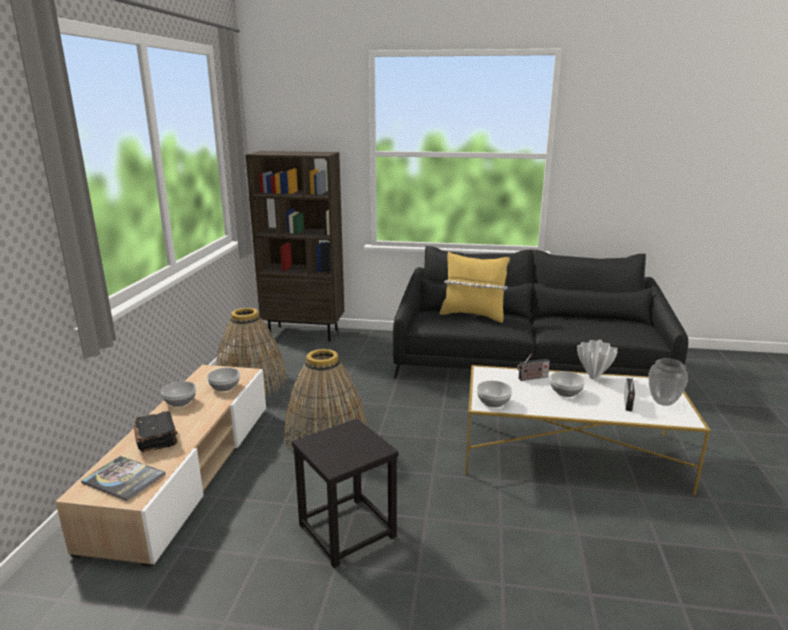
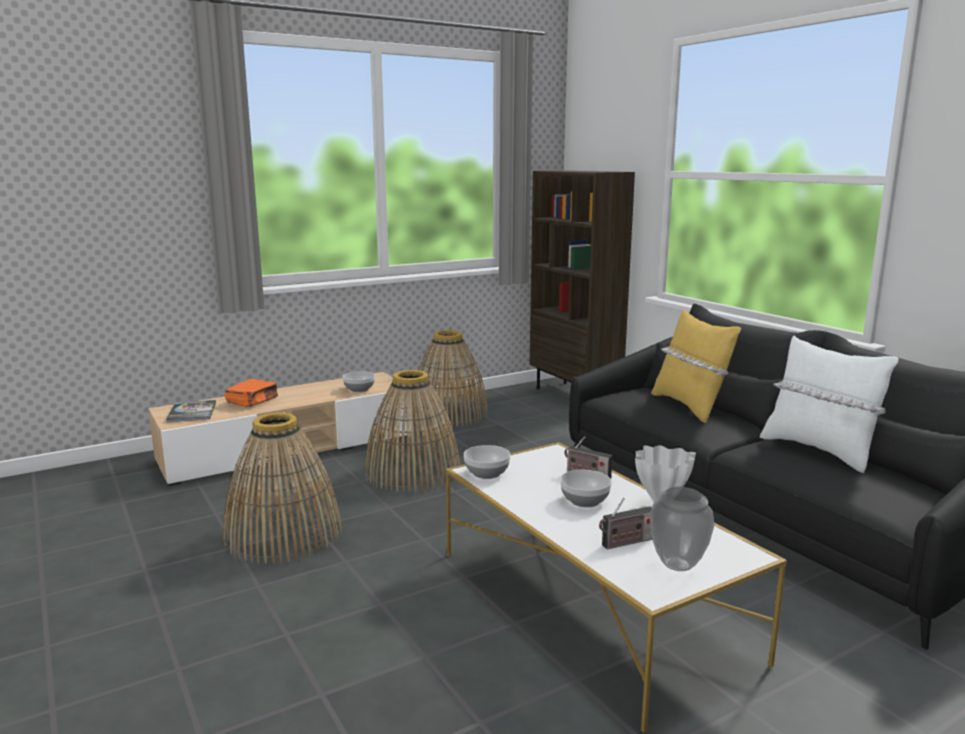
camera: 50 degrees right, 5 degrees down
black book [134,411,178,452] -> orange book [224,379,278,407]
bowl [161,381,196,407] -> none
black stool [292,419,399,568] -> basket [223,413,342,564]
none -> white pillow [760,336,899,473]

